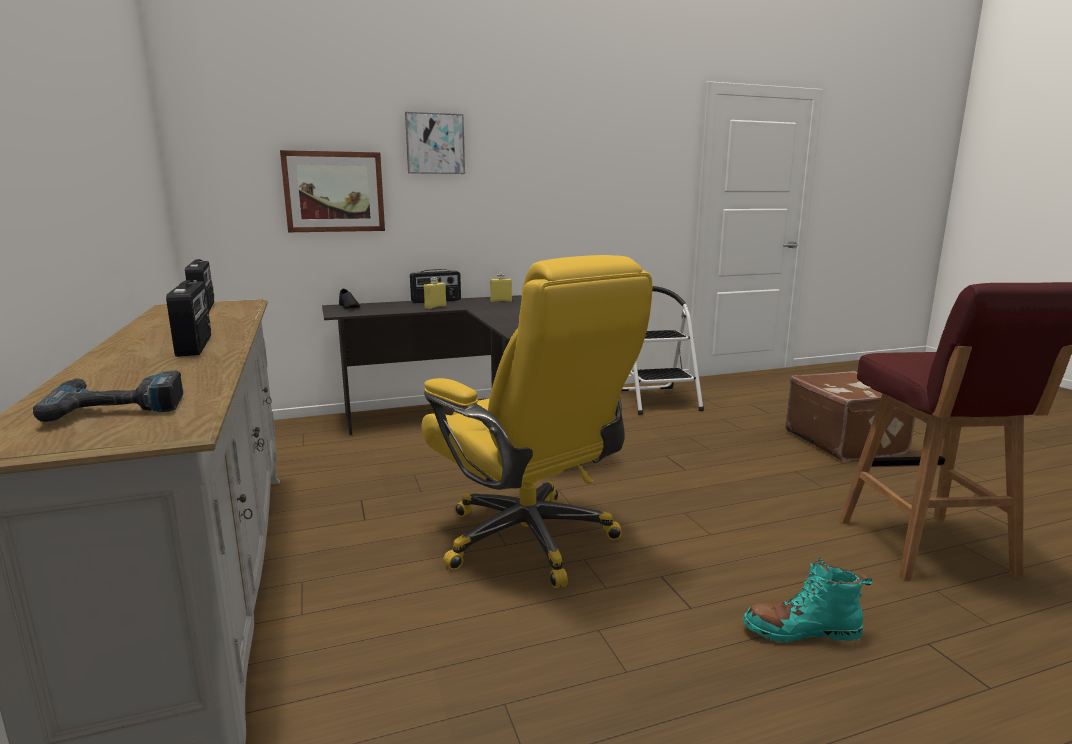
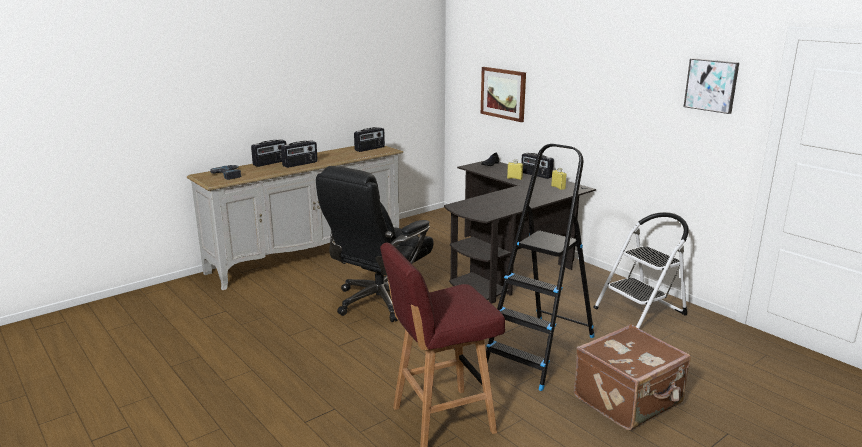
camera: 70 degrees right, 5 degrees up
picture [405,112,465,174] -> picture moved to [684,58,739,114]
yellow office chair [422,255,652,588] -> black office chair [316,166,434,322]
turquoise boot [743,558,873,642] -> none
none -> radio [251,139,287,167]
none -> black step ladder [486,144,595,391]

